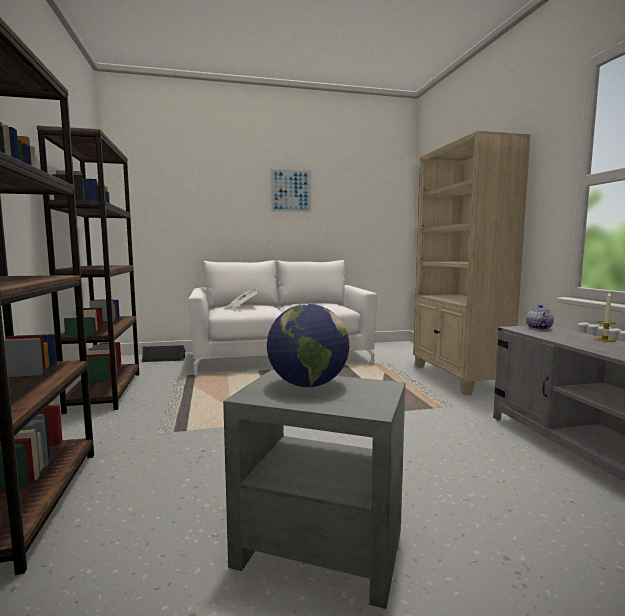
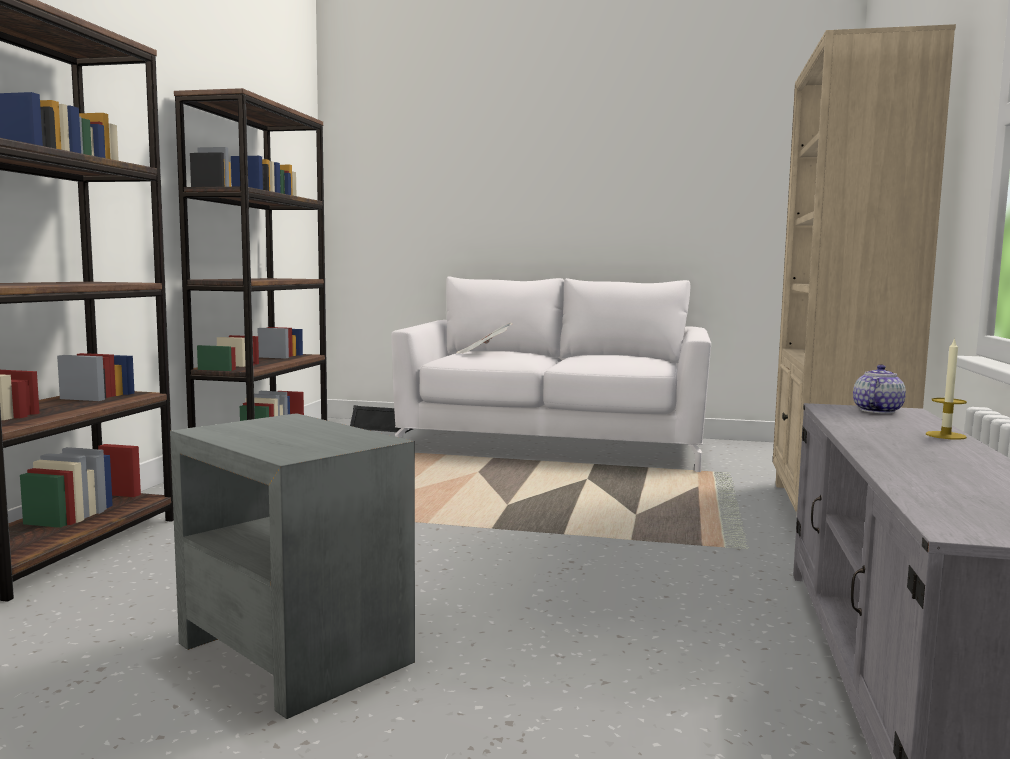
camera: 25 degrees right, 0 degrees up
globe [267,304,349,387] -> none
picture [270,169,311,213] -> none

